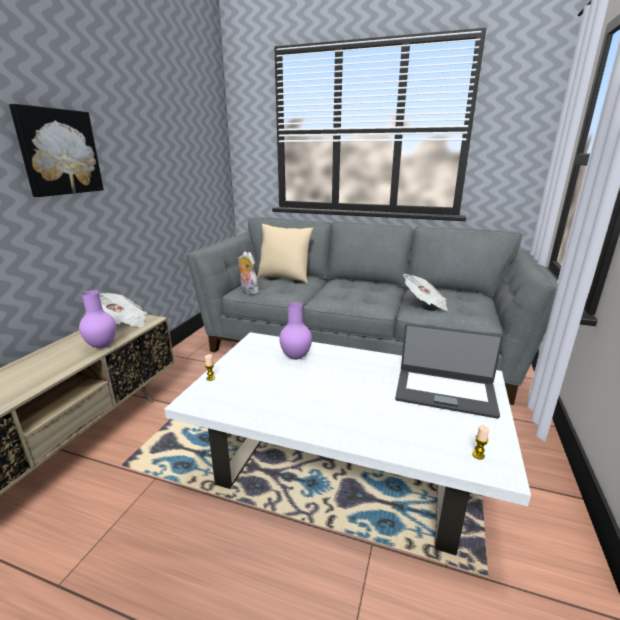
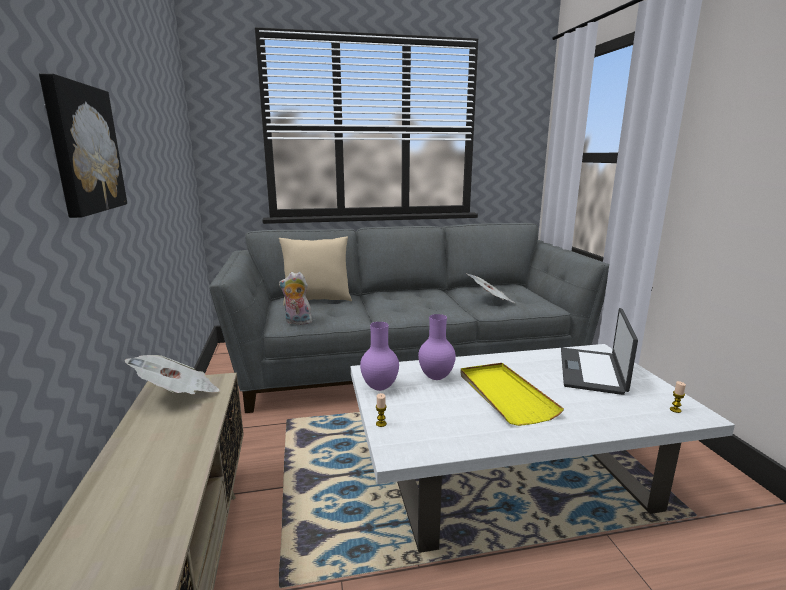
camera: 30 degrees left, 5 degrees down
purple vase [79,290,117,348] -> purple vase moved to [360,322,399,391]
laptop [395,323,503,419] -> laptop turned 120 degrees clockwise [561,308,638,395]
none -> yellow tray [460,363,564,426]

